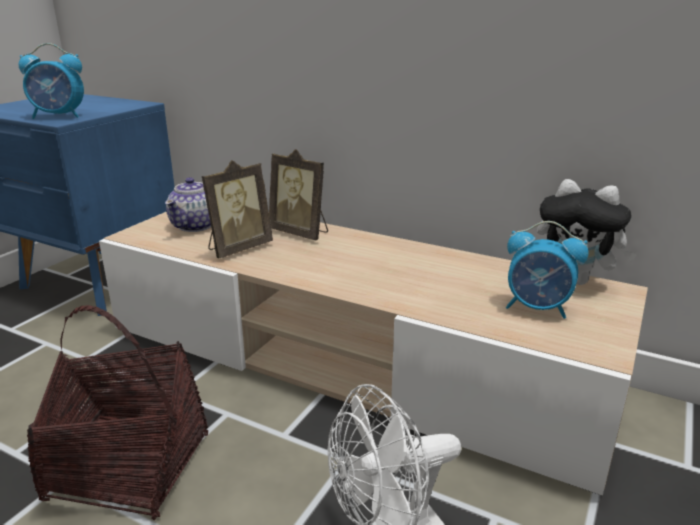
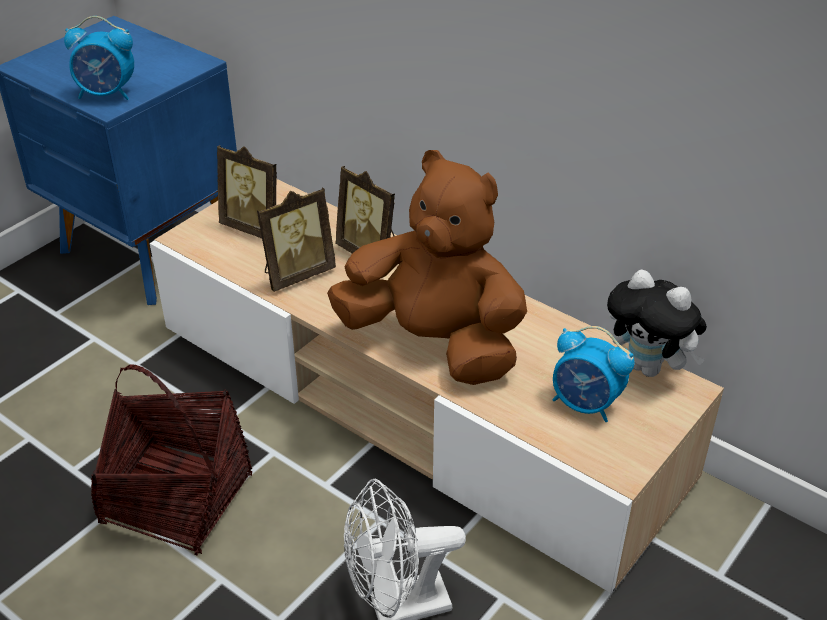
camera: 10 degrees right, 15 degrees up
teapot [165,177,211,232] -> picture frame [217,145,277,239]
none -> brown plush toy [327,150,527,385]

